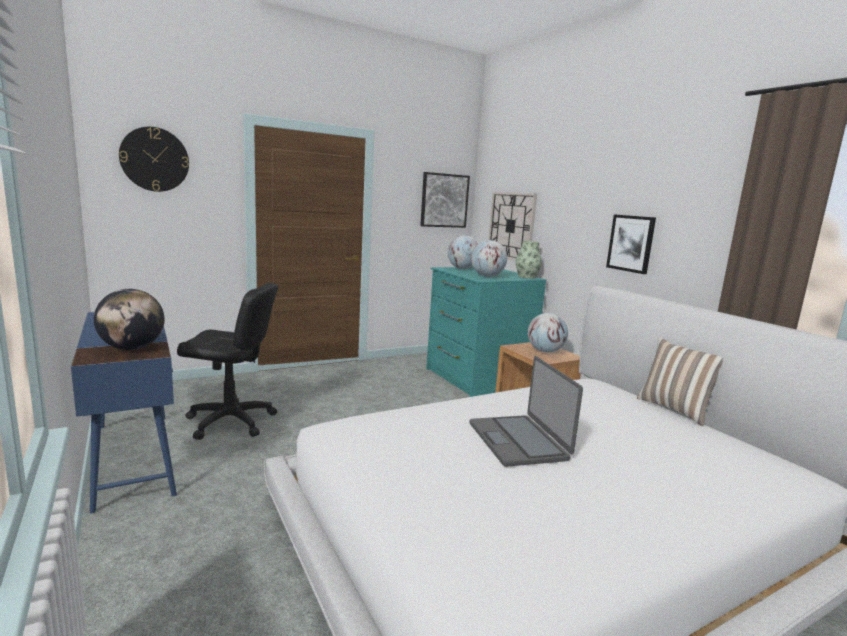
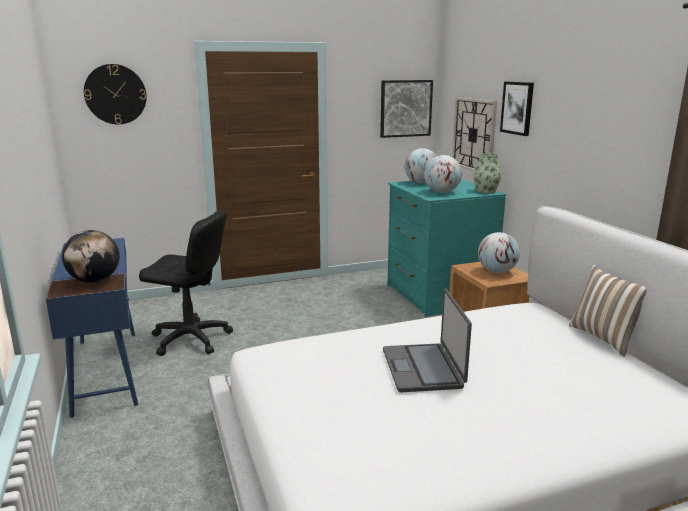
camera: 10 degrees right, 5 degrees up
picture [606,214,656,274] -> picture moved to [500,82,534,136]

